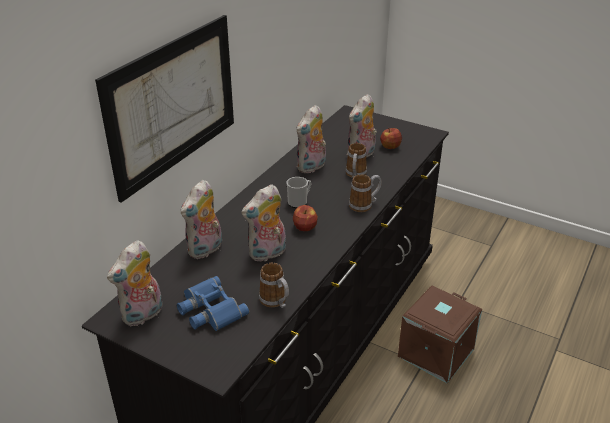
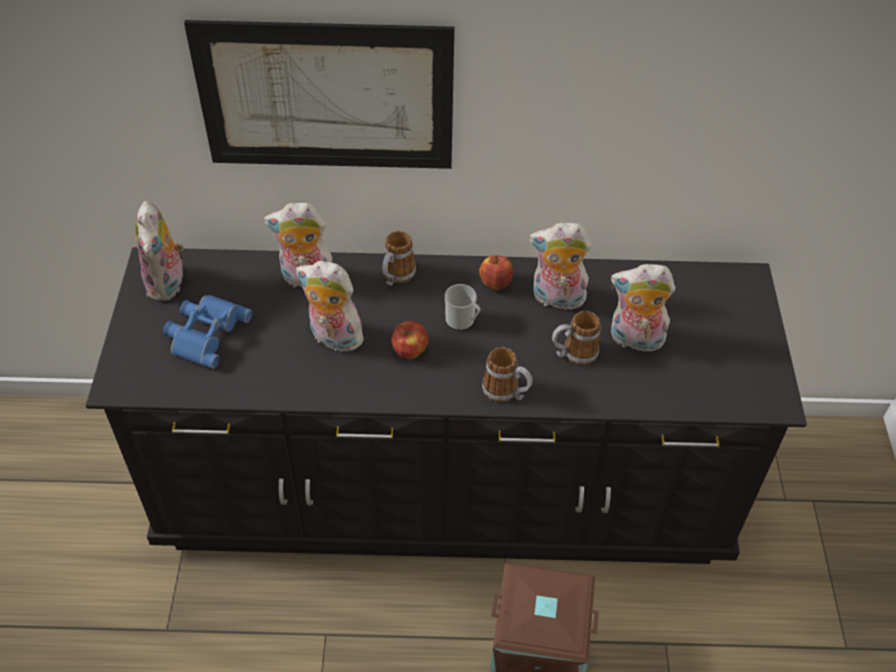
camera: 60 degrees right, 15 degrees up
plush toy [107,240,163,326] -> plush toy turned 105 degrees counterclockwise [135,201,187,301]
mug [259,263,289,308] -> mug moved to [382,231,416,286]
apple [380,128,402,149] -> apple moved to [479,255,513,291]

